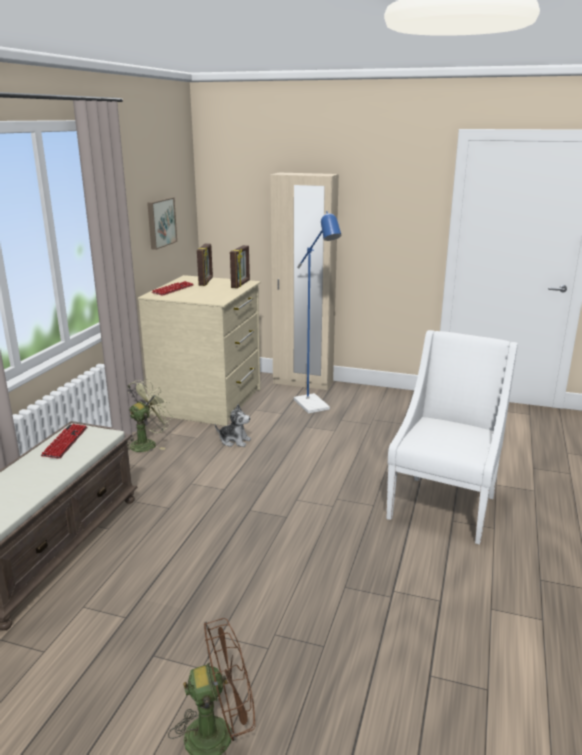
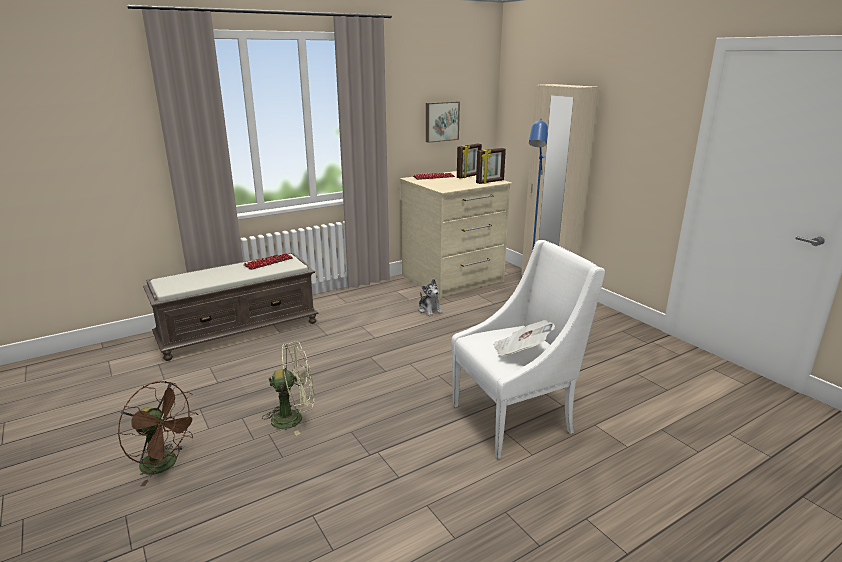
camera: 40 degrees right, 0 degrees up
green fan [127,379,173,452] -> green fan moved to [262,341,314,436]
none -> newspaper [493,320,555,357]

